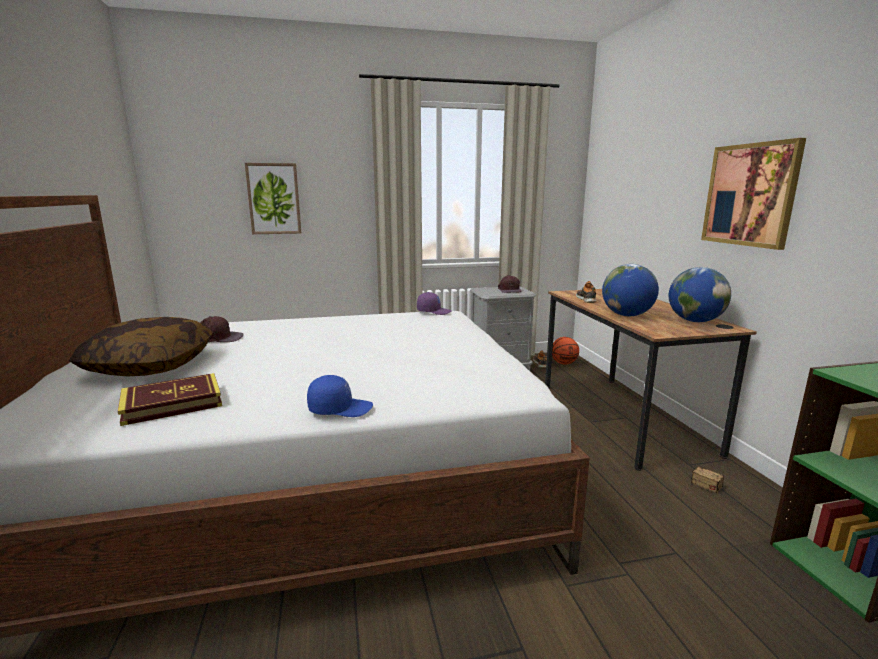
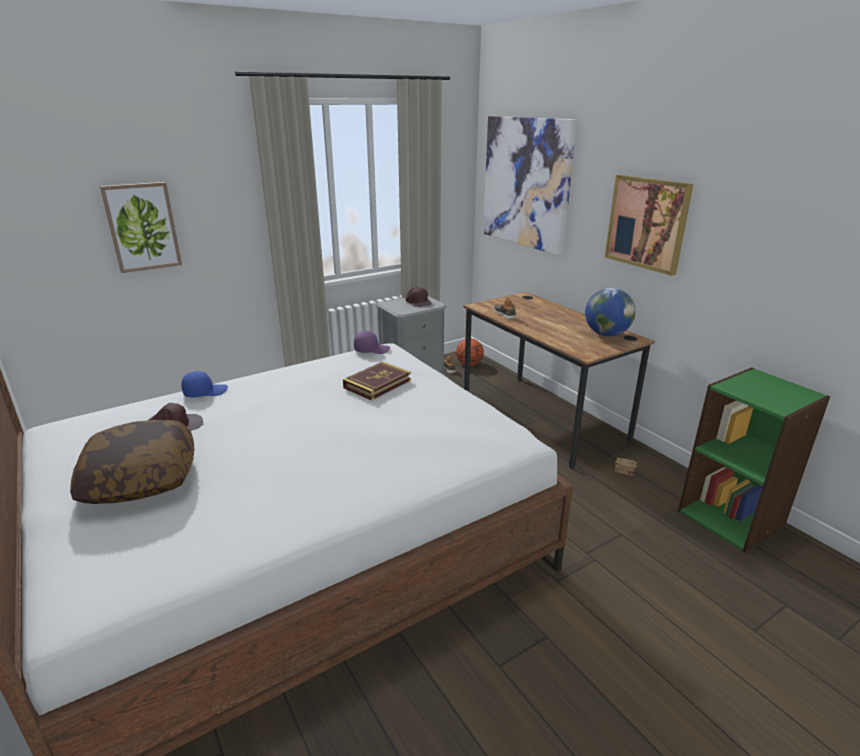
camera: 20 degrees left, 10 degrees up
book [118,373,222,426] -> book moved to [343,362,411,400]
blue cap [307,375,373,417] -> blue cap moved to [181,371,228,398]
globe [602,264,659,316] -> none
none -> picture [483,116,577,256]

